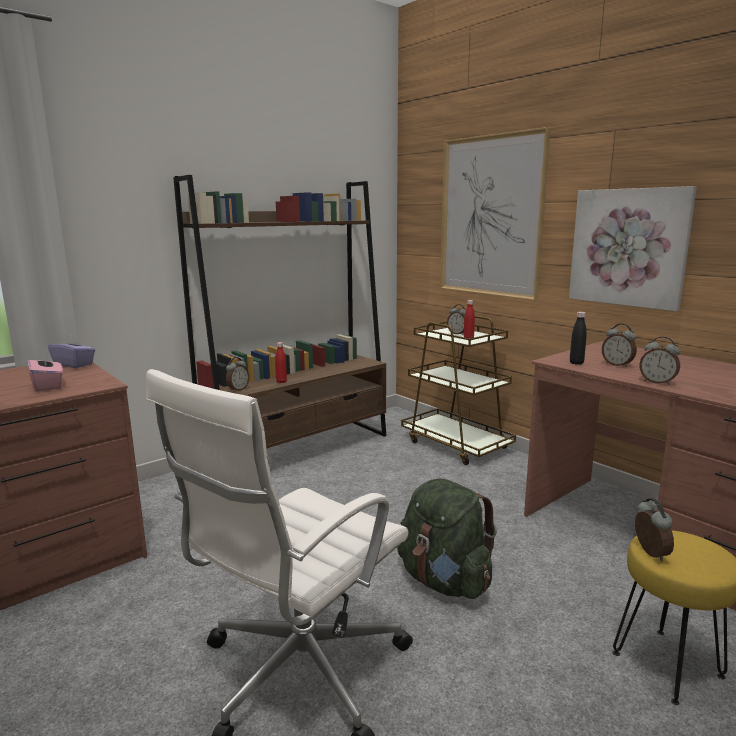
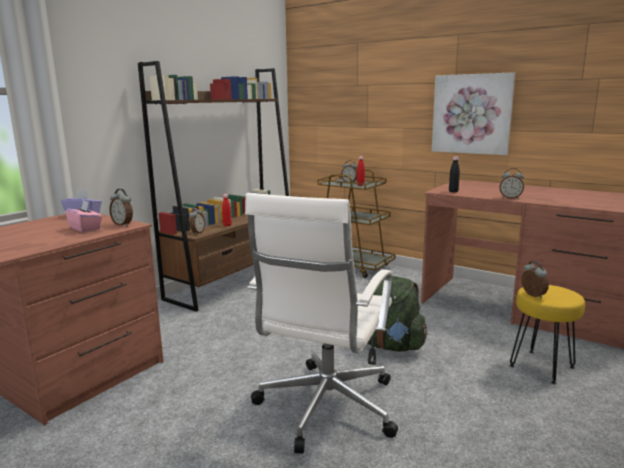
camera: 15 degrees left, 0 degrees up
picture [440,127,550,301] -> none
alarm clock [602,324,637,367] -> alarm clock moved to [109,189,133,226]

